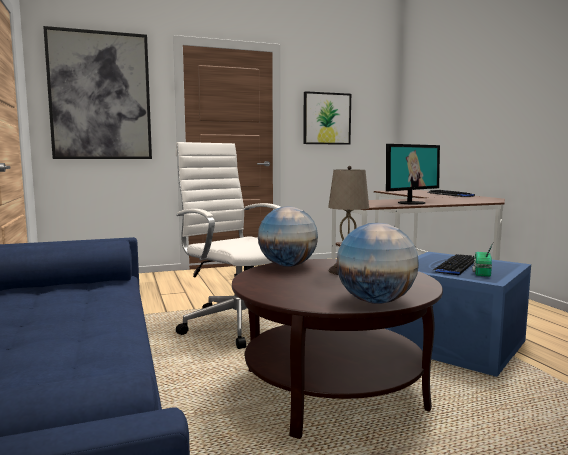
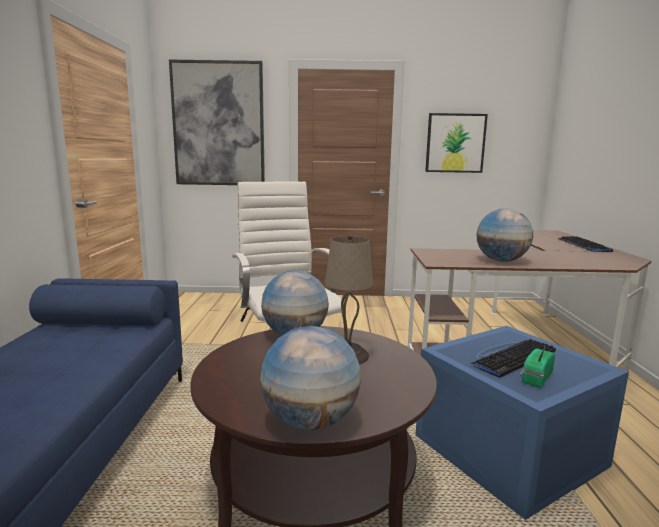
camera: 20 degrees right, 5 degrees up
monitor [386,144,440,205] -> globe [477,209,533,262]

